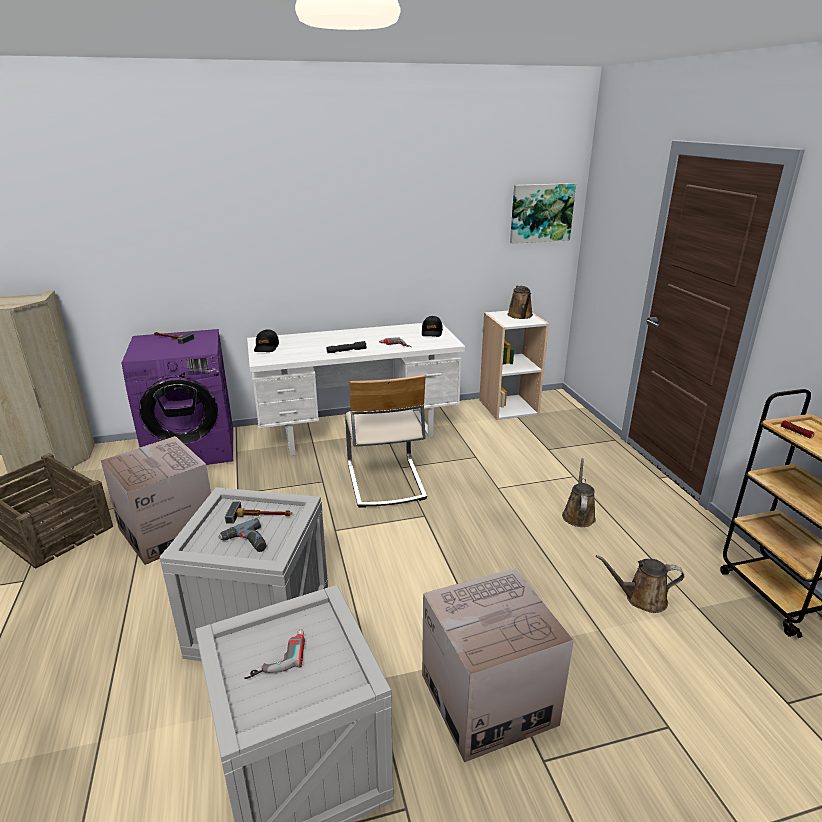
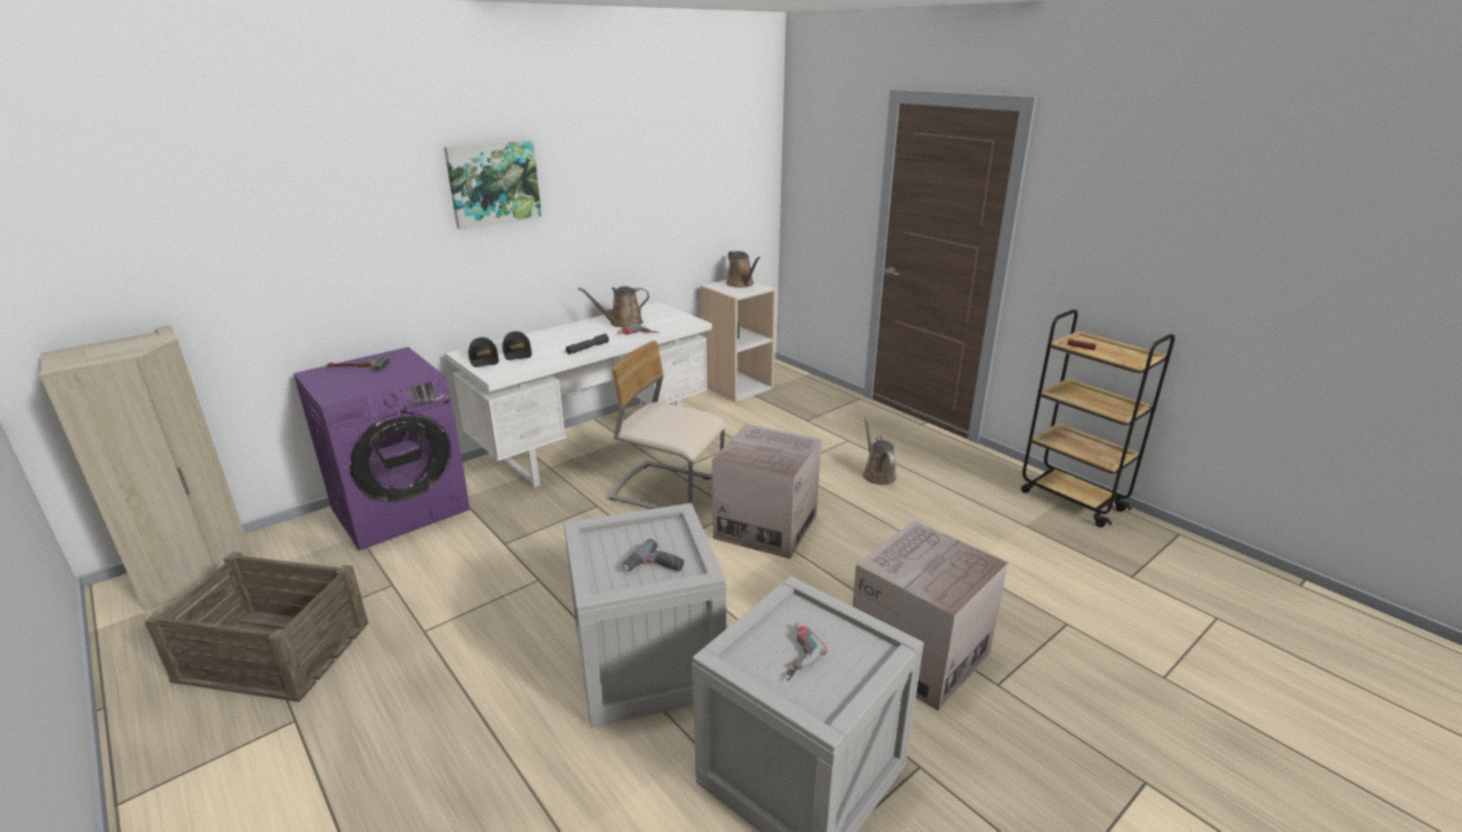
camera: 25 degrees left, 0 degrees up
cardboard box [101,436,211,565] -> cardboard box moved to [712,424,821,559]
hammer [225,501,292,524] -> none
beige chair [345,375,427,508] -> beige chair turned 150 degrees clockwise [609,341,726,509]
black cap [422,316,443,337] -> black cap moved to [502,331,532,360]
picture [510,183,576,244] -> picture moved to [444,140,542,229]
brown watering can [596,555,684,613] -> brown watering can moved to [578,286,649,327]

